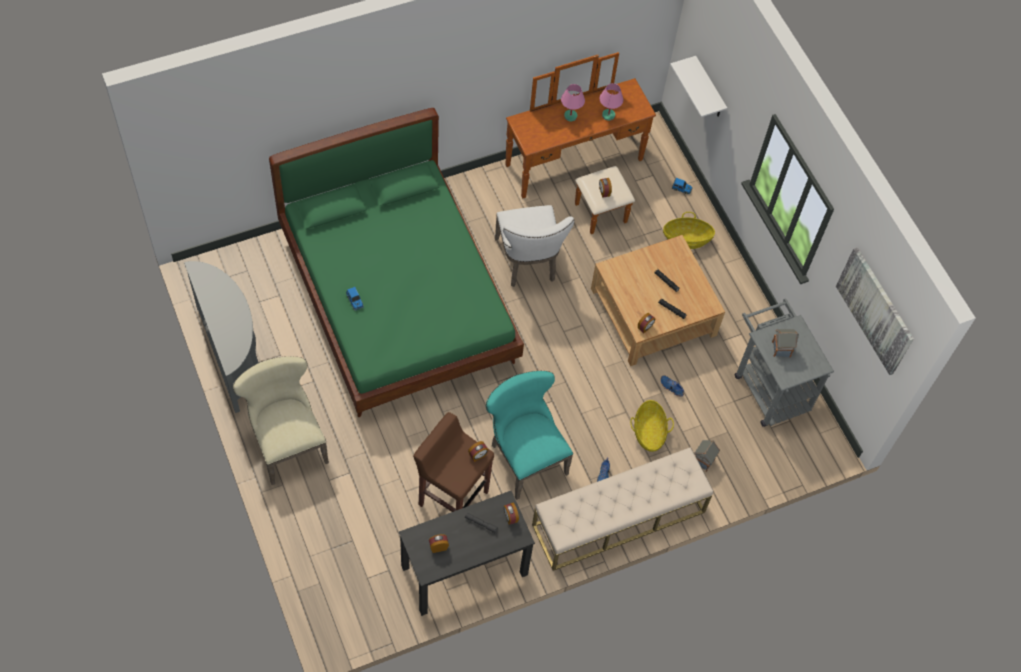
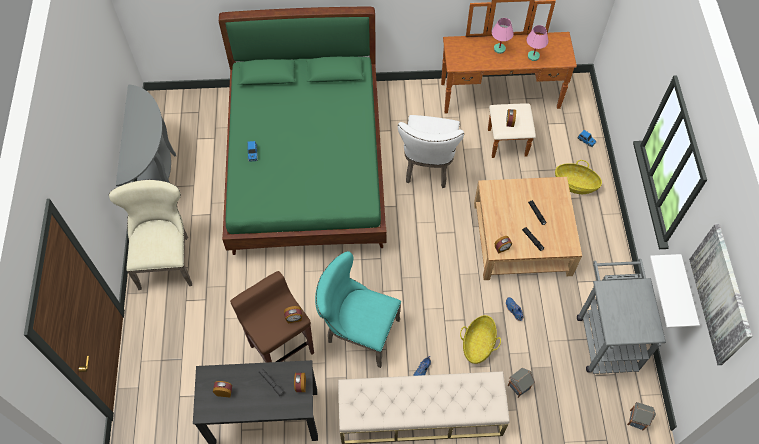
camera: 25 degrees right, 0 degrees up
turquoise chair [486,371,573,500] -> turquoise chair turned 60 degrees counterclockwise [315,251,401,368]
white shelf [670,56,727,117] -> white shelf moved to [650,254,700,328]
toy house [772,329,799,357] -> toy house moved to [627,402,656,430]

